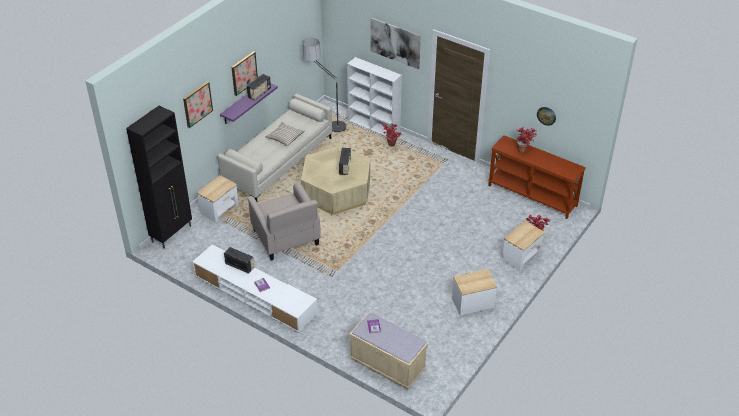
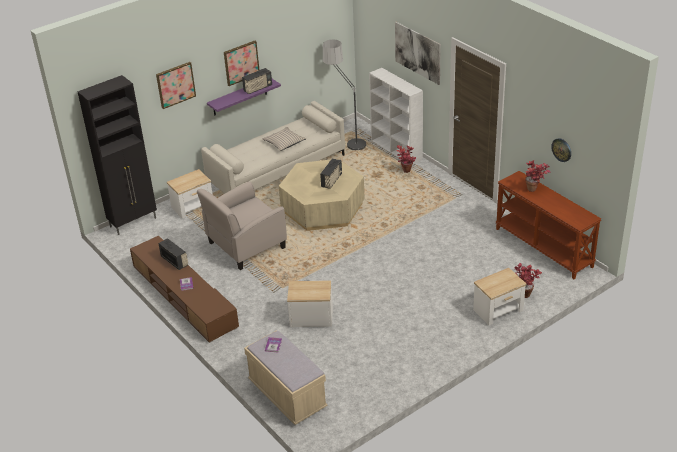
camera: 20 degrees right, 5 degrees down
white tv stand [192,244,318,333] -> brown tv stand [130,236,239,343]
beige armchair [248,182,321,260] -> beige armchair turned 60 degrees clockwise [197,181,287,270]
side table [452,269,497,315] -> side table moved to [287,280,333,327]

